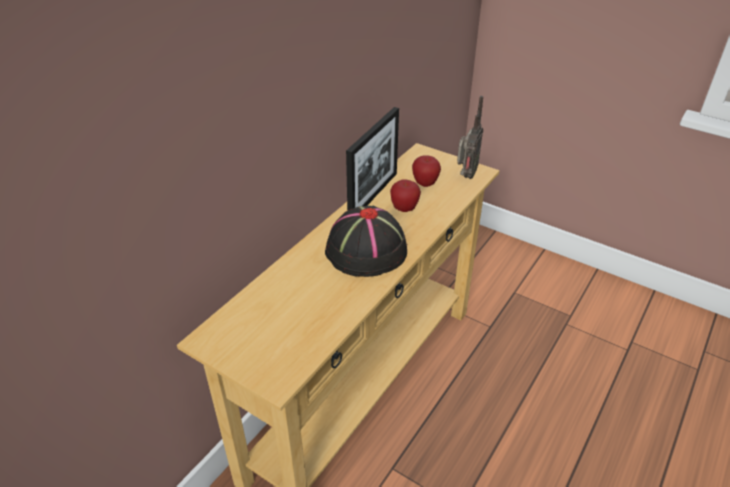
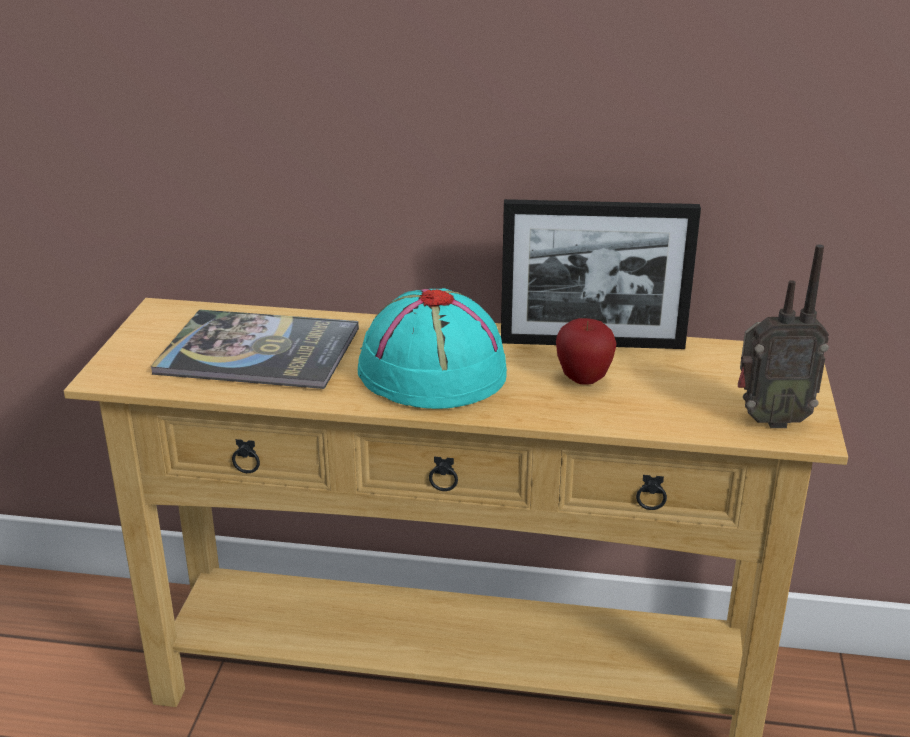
camera: 65 degrees right, 10 degrees down
black hat [325,206,407,277] -> turquoise hat [358,288,507,409]
apple [412,155,441,187] -> none
none -> book [150,309,359,389]

